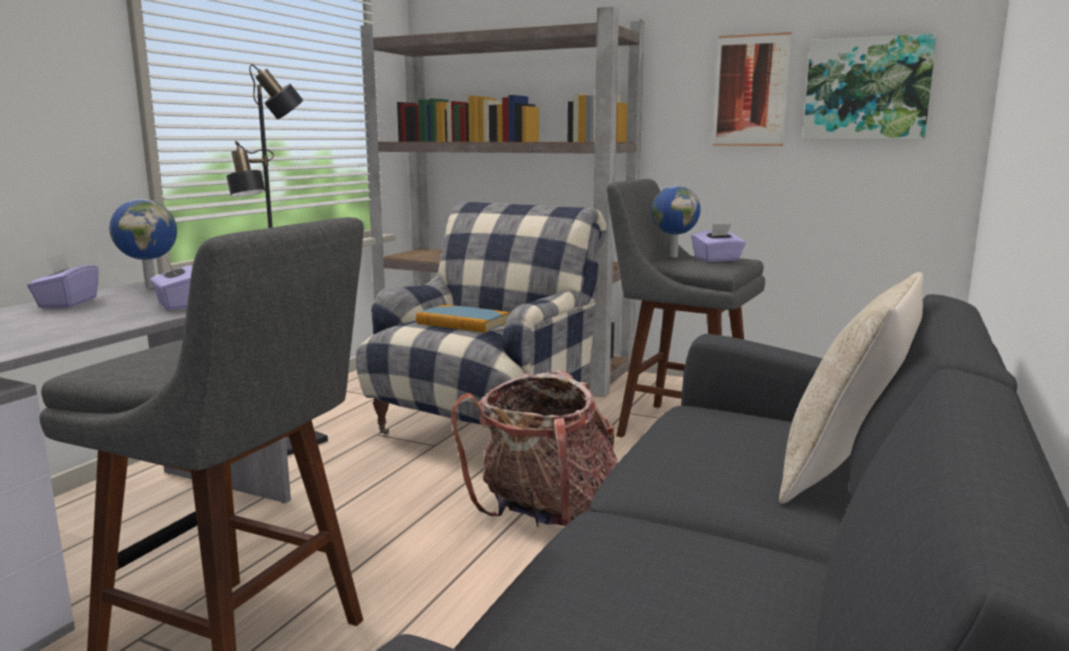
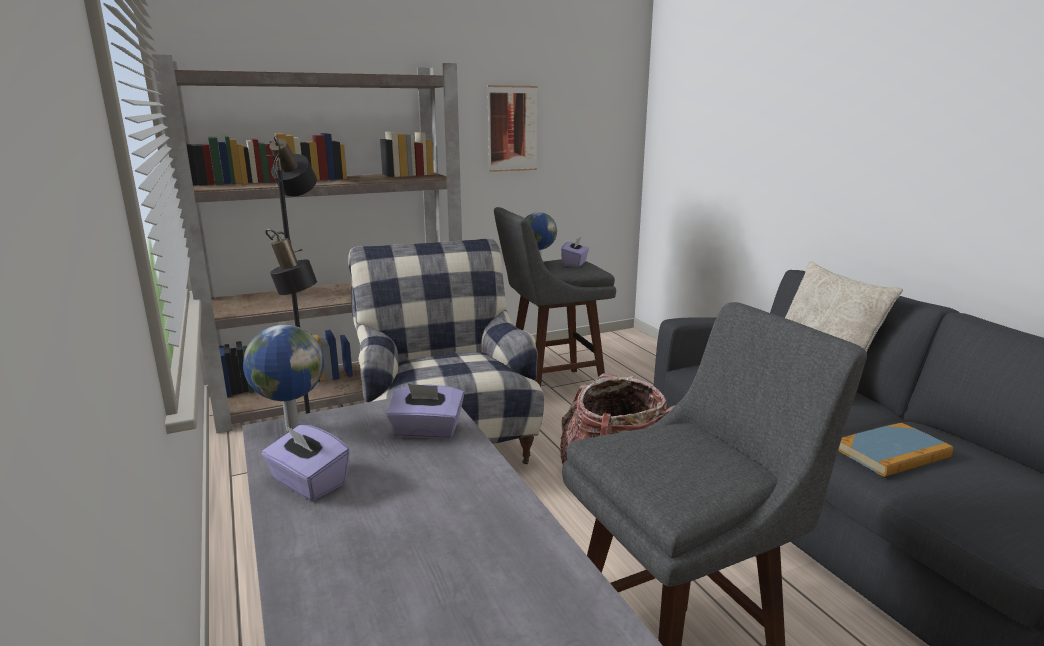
camera: 50 degrees left, 5 degrees up
book [416,305,510,333] -> book moved to [838,423,953,477]
picture [803,34,937,139] -> none

